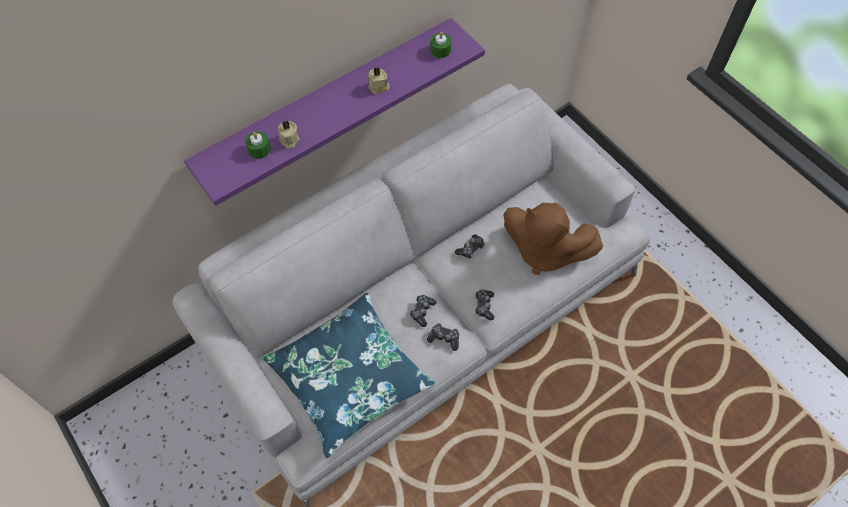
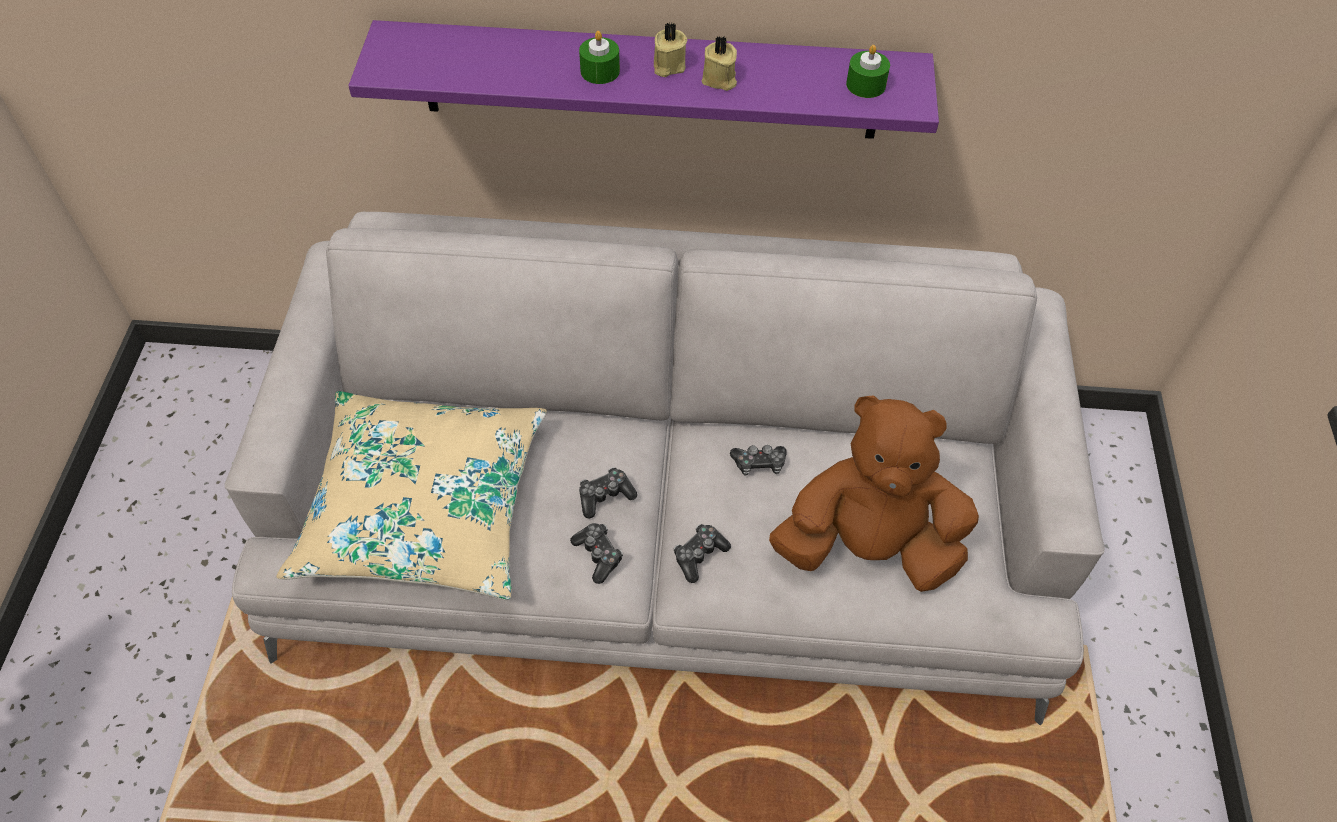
camera: 40 degrees right, 5 degrees down
green candle [245,131,271,159] -> green candle moved to [579,31,620,84]
blue pillow [262,293,435,458] -> beige pillow [276,391,547,600]
beige candle [278,121,300,149] -> beige candle moved to [654,22,687,77]
brown plush toy [503,203,603,275] -> brown plush toy turned 120 degrees clockwise [769,395,979,592]

